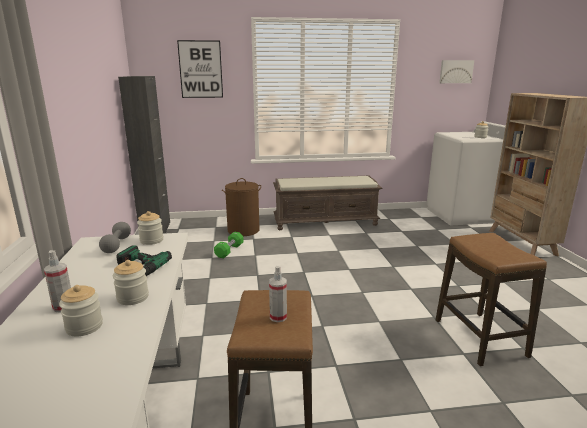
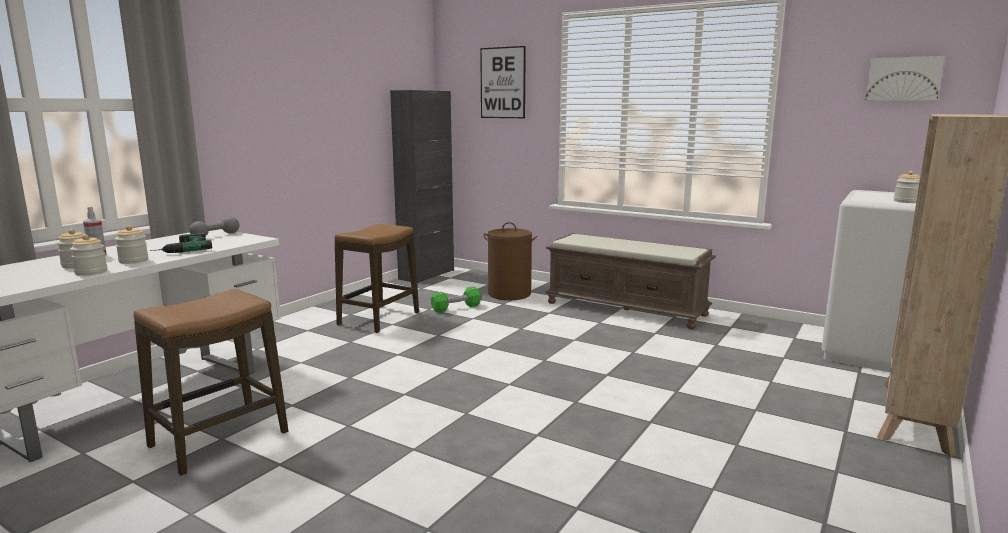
camera: 40 degrees right, 5 degrees down
jar [137,211,164,245] -> jar moved to [70,234,107,276]
spray bottle [269,266,287,322] -> none
stool [435,233,547,366] -> stool moved to [335,224,419,333]

